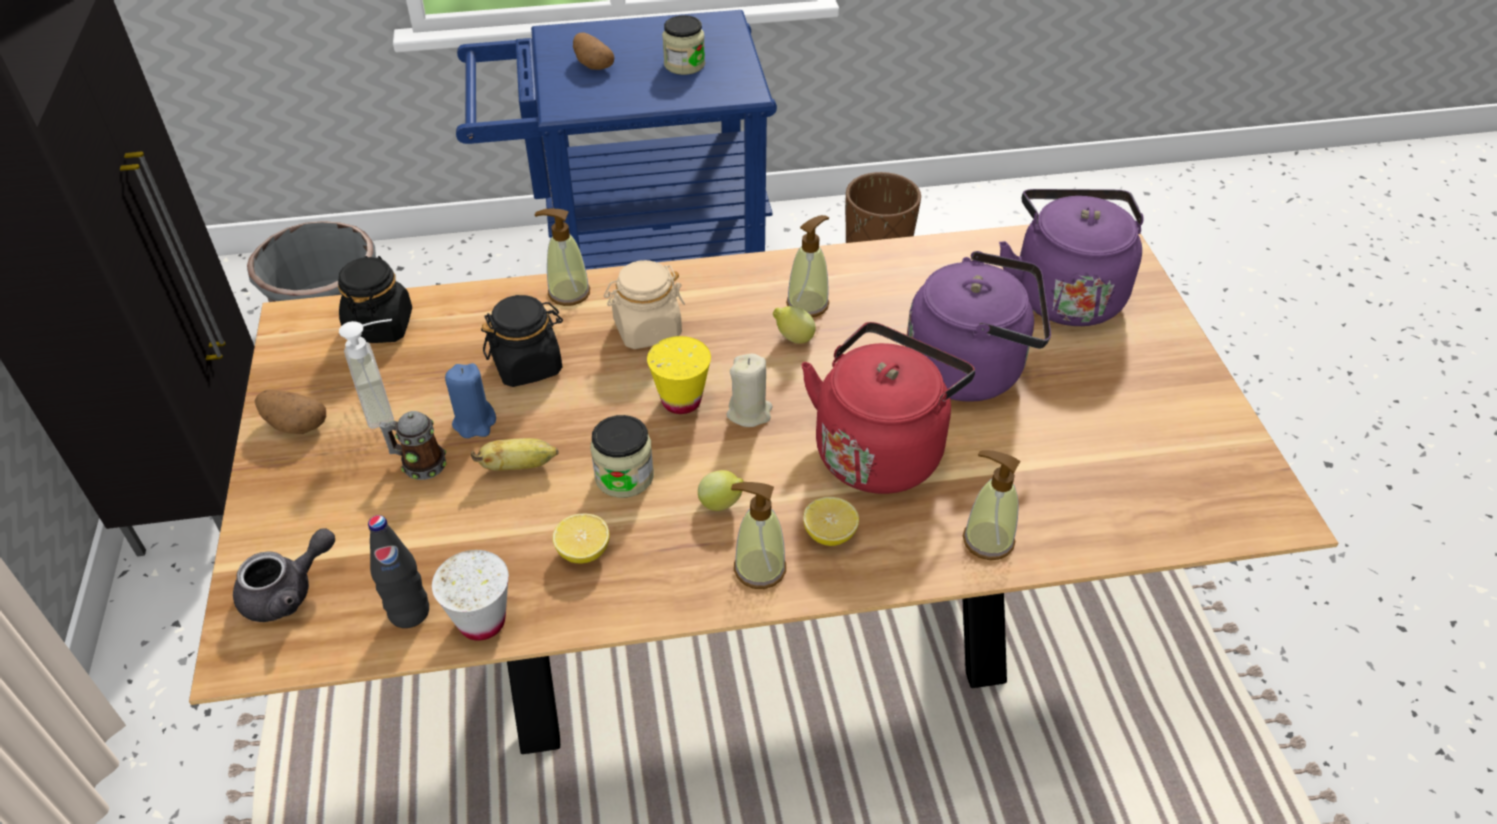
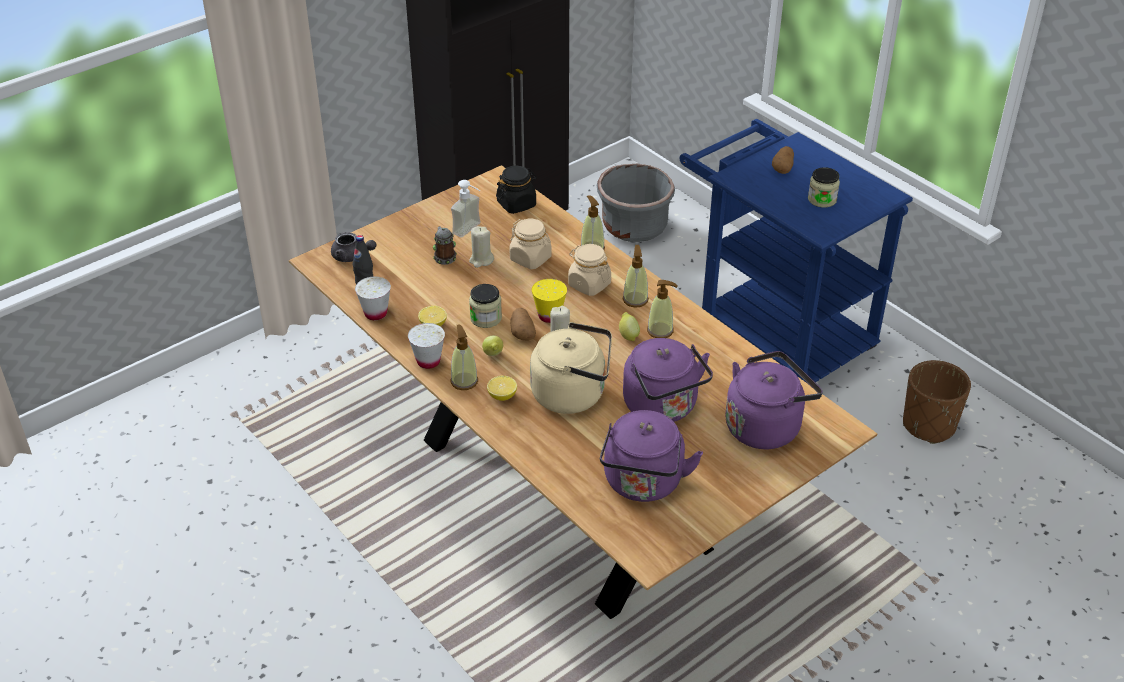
camera: 60 degrees right, 5 degrees down
potato [255,389,326,434] -> potato moved to [510,308,536,341]
blue candle [445,363,496,438] -> beige candle [469,226,494,268]
banana [471,438,559,471] -> none
black jar [481,295,563,387] -> beige jar [509,219,552,269]
red kettle [801,322,975,494] -> beige kettle [530,322,612,414]
soap dispenser [963,450,1020,560] -> soap dispenser moved to [622,245,649,308]
none -> white cup [408,323,445,369]
none -> purple kettle [600,410,703,502]

